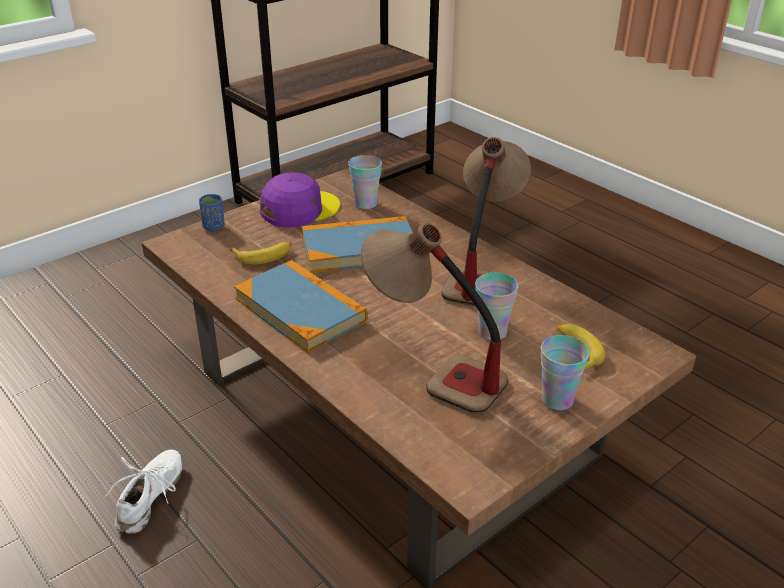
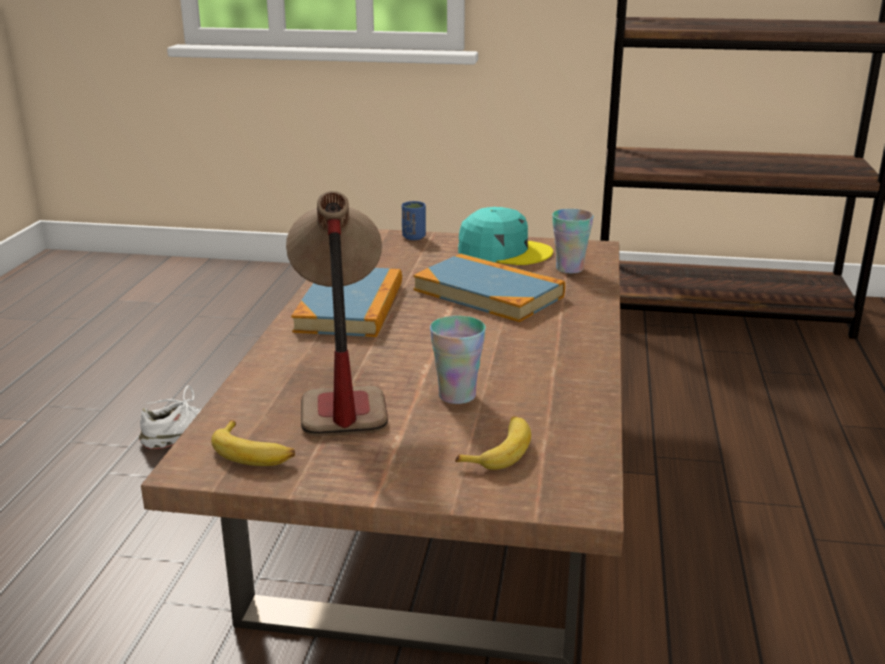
camera: 50 degrees right, 10 degrees down
banana [230,242,292,265] -> banana moved to [211,420,295,466]
purple cap [260,172,340,228] -> turquoise cap [458,207,553,265]
table lamp [441,137,531,306] -> none
cup [541,335,590,410] -> none

